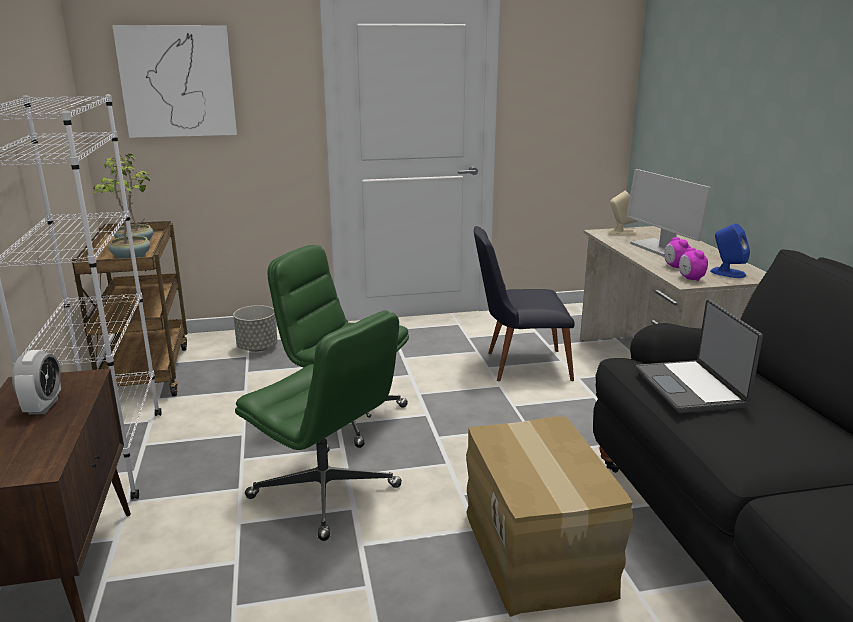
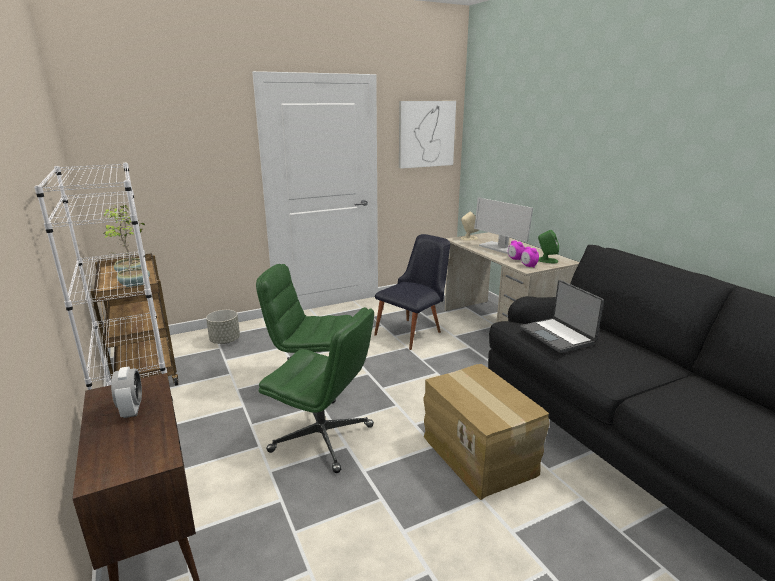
camera: 15 degrees left, 0 degrees up
picture [112,25,237,138] -> picture moved to [399,101,456,169]
black chair [474,226,575,381] -> black chair turned 150 degrees clockwise [374,234,450,350]
blue speaker [710,223,750,278] -> green speaker [538,230,559,263]

